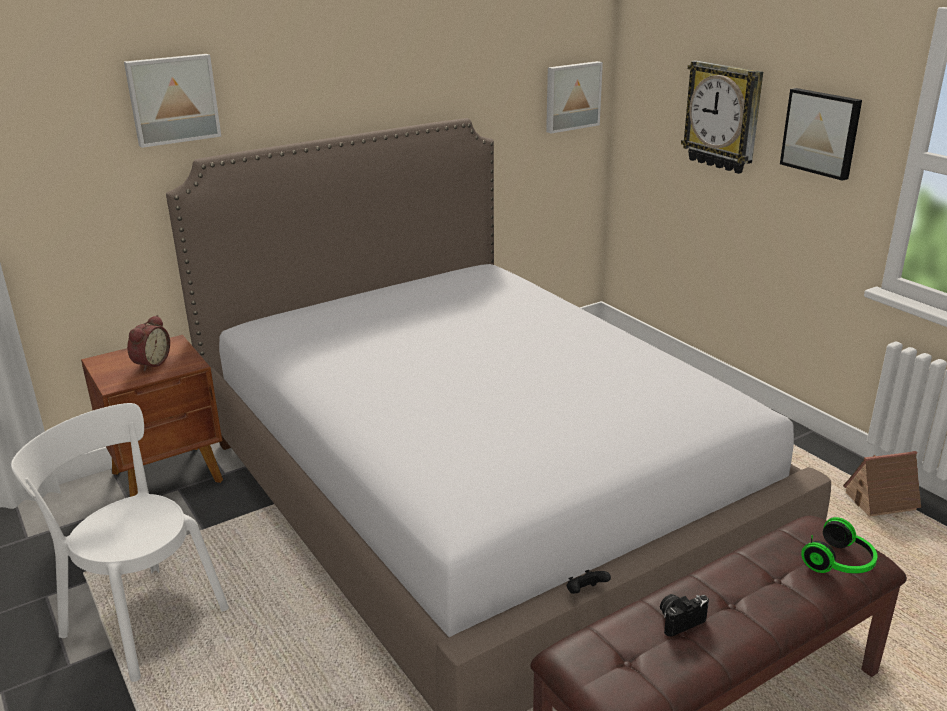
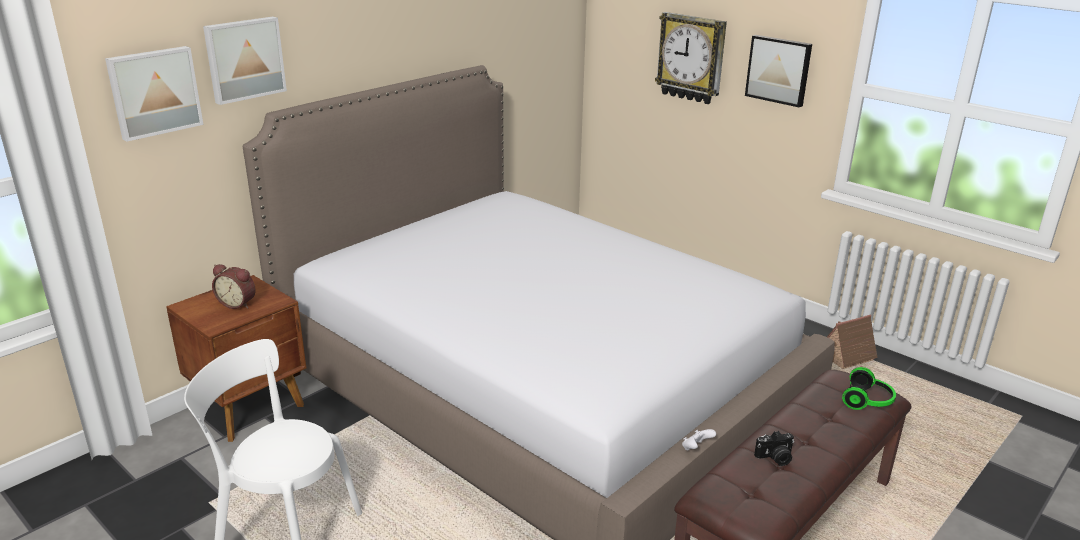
camera: 15 degrees left, 0 degrees up
alarm clock [127,315,170,371] -> alarm clock turned 105 degrees clockwise [212,264,256,309]
picture [546,61,603,133] -> picture moved to [105,46,203,142]
black game controller [567,570,611,594] -> white game controller [682,429,716,450]
camera [660,594,709,636] -> camera turned 150 degrees counterclockwise [754,431,794,466]

